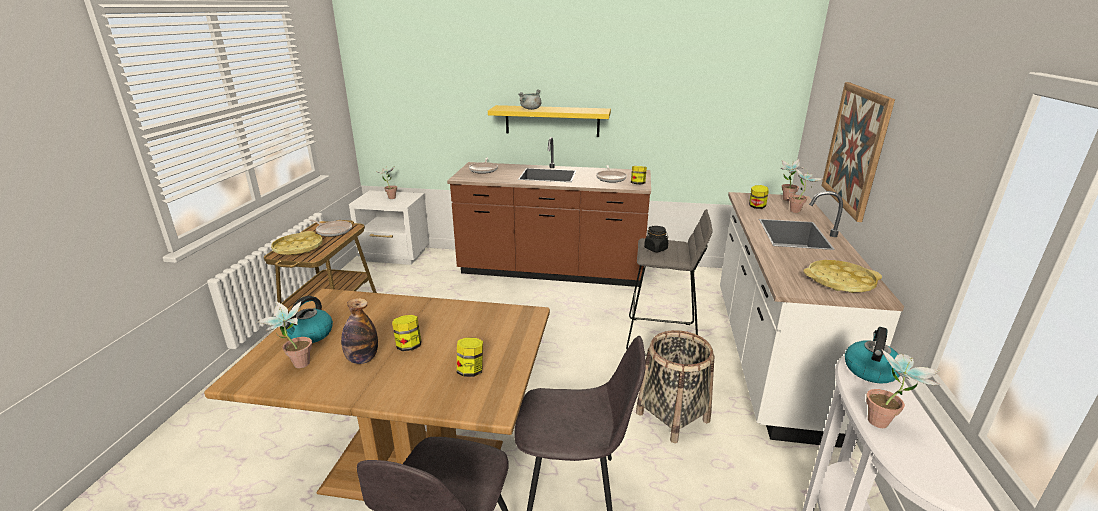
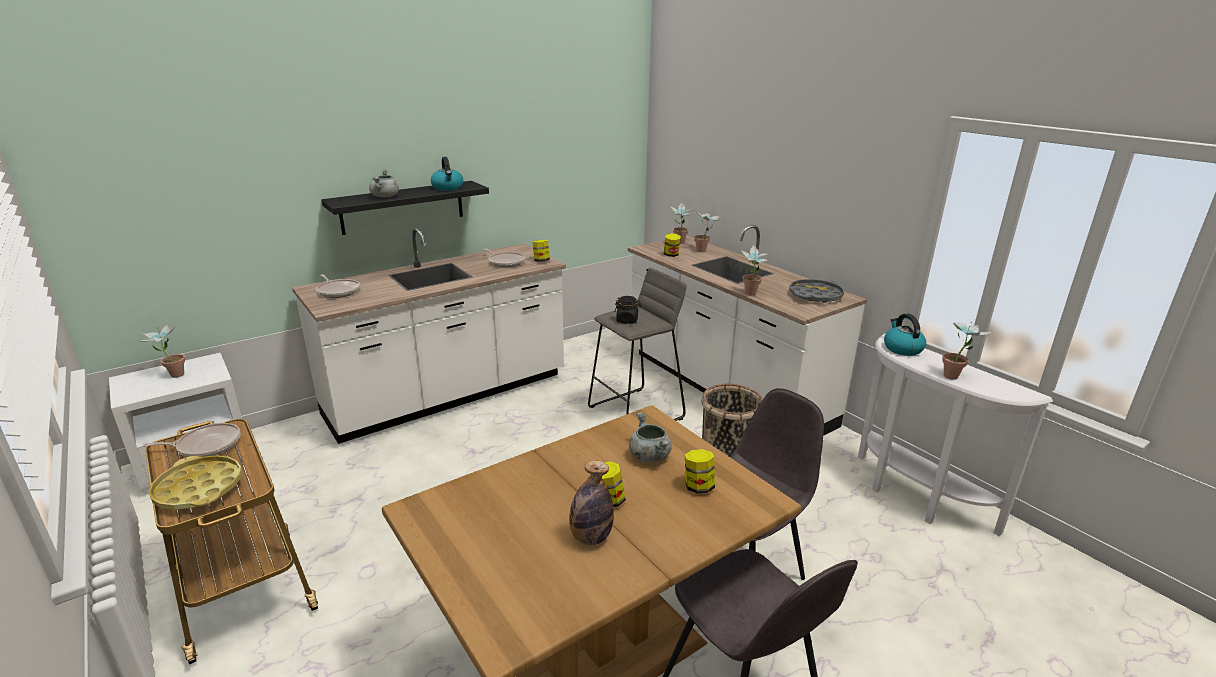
camera: 45 degrees left, 0 degrees up
potted plant [257,301,312,368] -> potted plant moved to [740,244,769,295]
kettle [282,296,333,343] -> kettle moved to [431,157,463,191]
brown counter [447,137,651,287] -> white counter [292,228,566,444]
yellow shelf [488,105,611,137] -> black shelf [321,181,489,235]
yellow tray [803,260,882,293] -> grey tray [789,279,844,303]
picture [821,82,895,222] -> none
none -> grey cooking pot [629,412,672,463]

